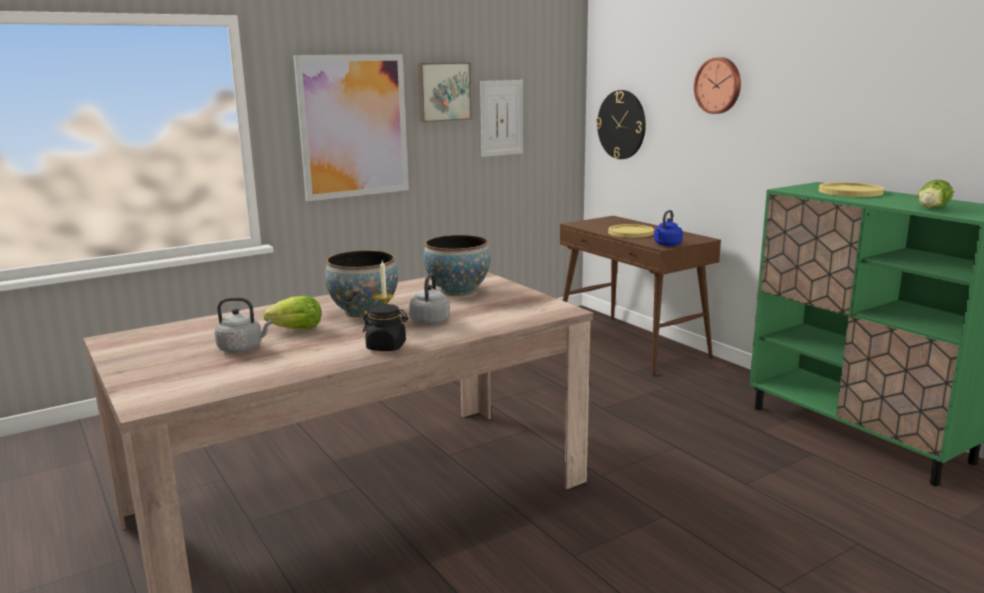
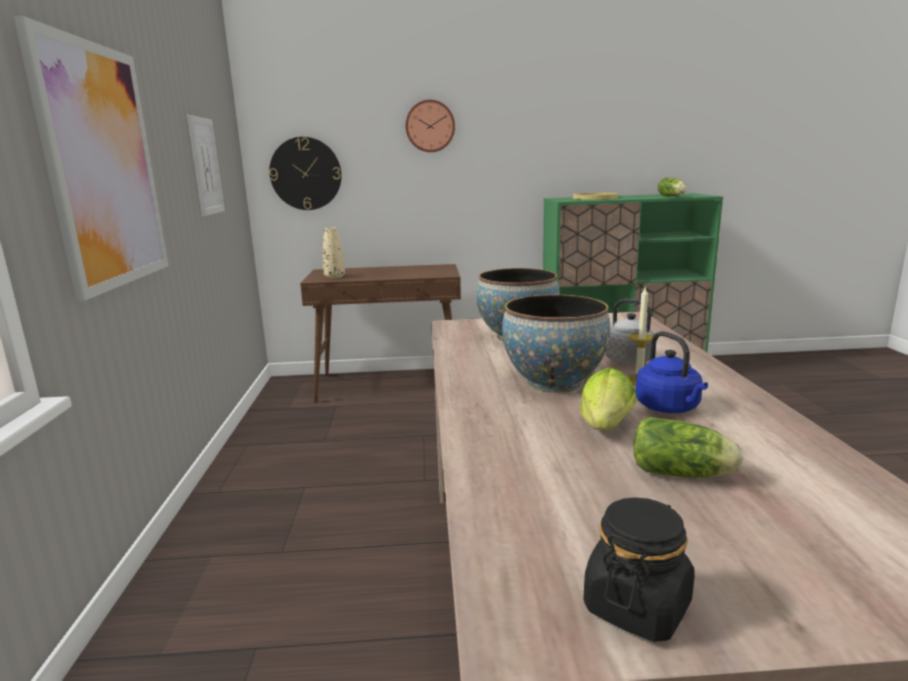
camera: 60 degrees left, 0 degrees up
grey kettle [215,297,272,353] -> lettuce [634,417,743,478]
black jar [363,304,408,351] -> black jar moved to [583,497,695,642]
picture [418,62,472,122] -> none
yellow plate [608,224,654,238] -> none
blue kettle [654,210,683,246] -> blue kettle moved to [636,331,708,413]
none -> beige vase [323,227,345,279]

